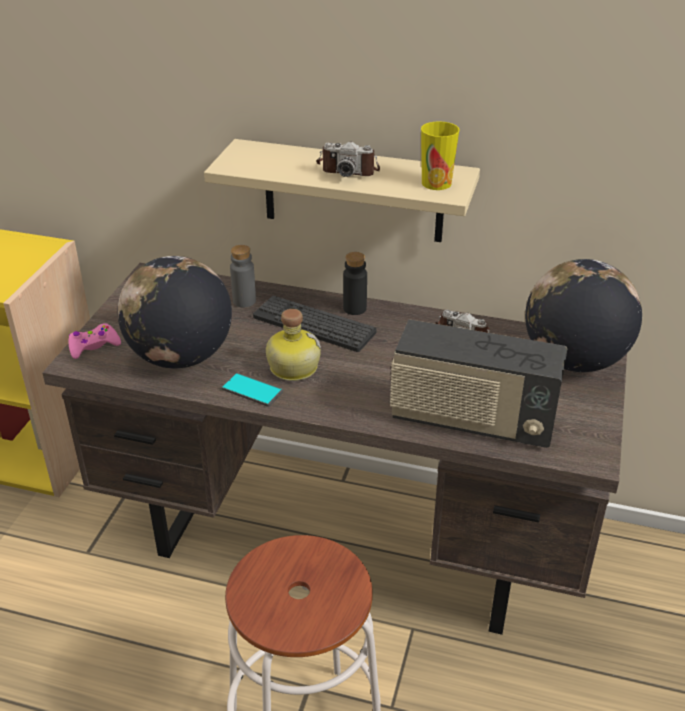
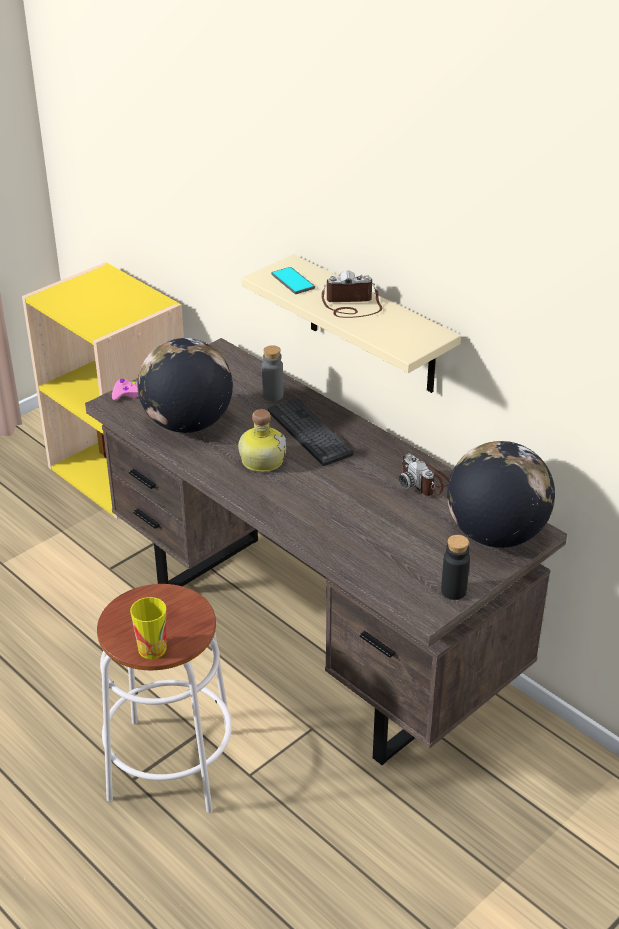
camera: 30 degrees right, 0 degrees up
phone [221,373,283,407] -> phone moved to [271,267,315,294]
camera [316,141,380,177] -> camera turned 135 degrees clockwise [321,270,382,318]
black bottle [343,252,367,315] -> black bottle moved to [441,535,470,600]
radio [390,319,567,448] -> none
cup [421,121,460,190] -> cup moved to [130,597,167,659]

